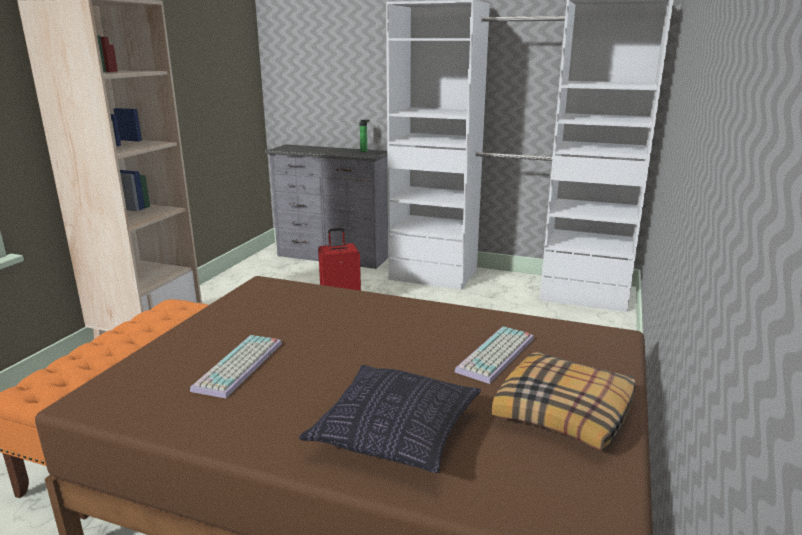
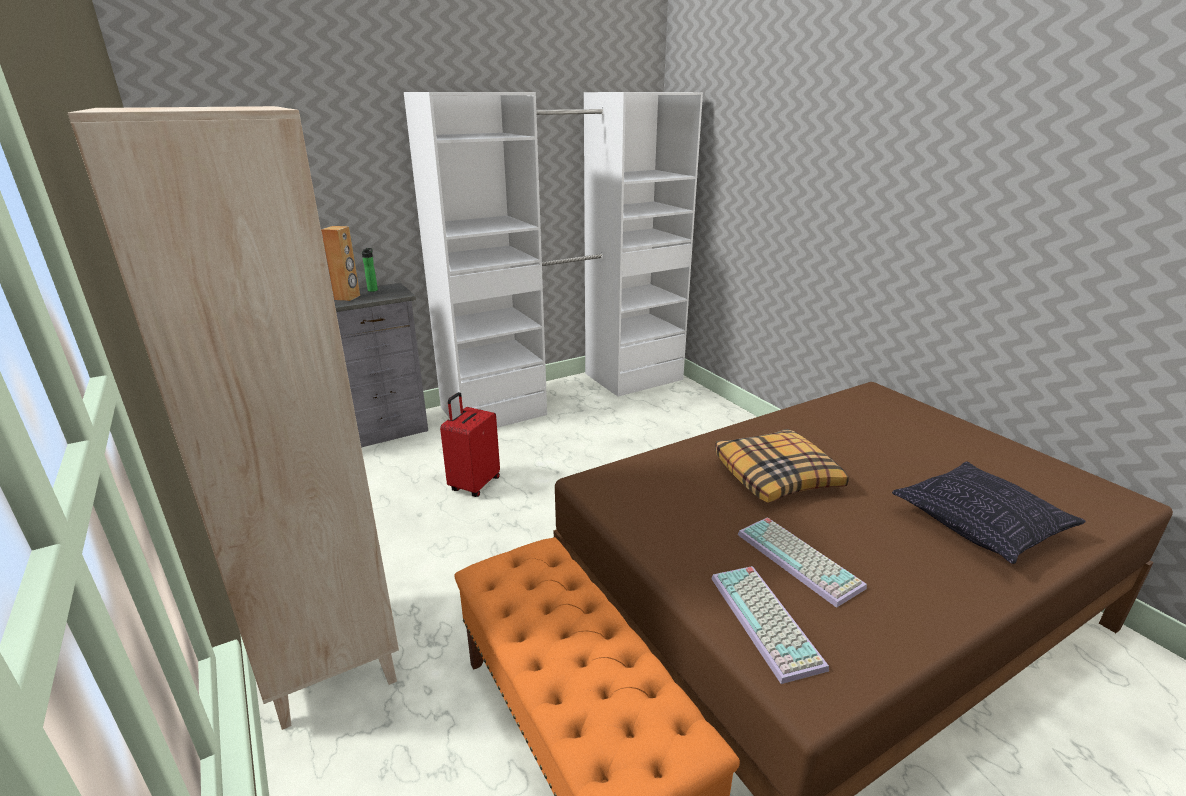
camera: 50 degrees left, 5 degrees up
keyboard [455,327,534,384] -> keyboard moved to [711,566,829,684]
pillow [492,352,636,451] -> pillow moved to [715,429,849,503]
none -> brown speaker [321,226,360,301]

